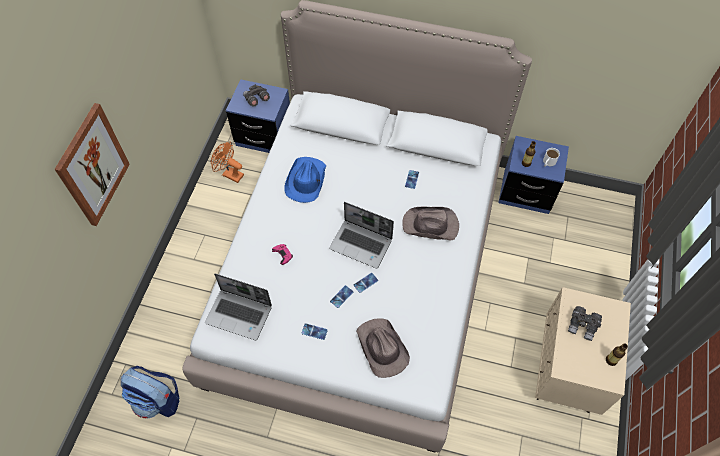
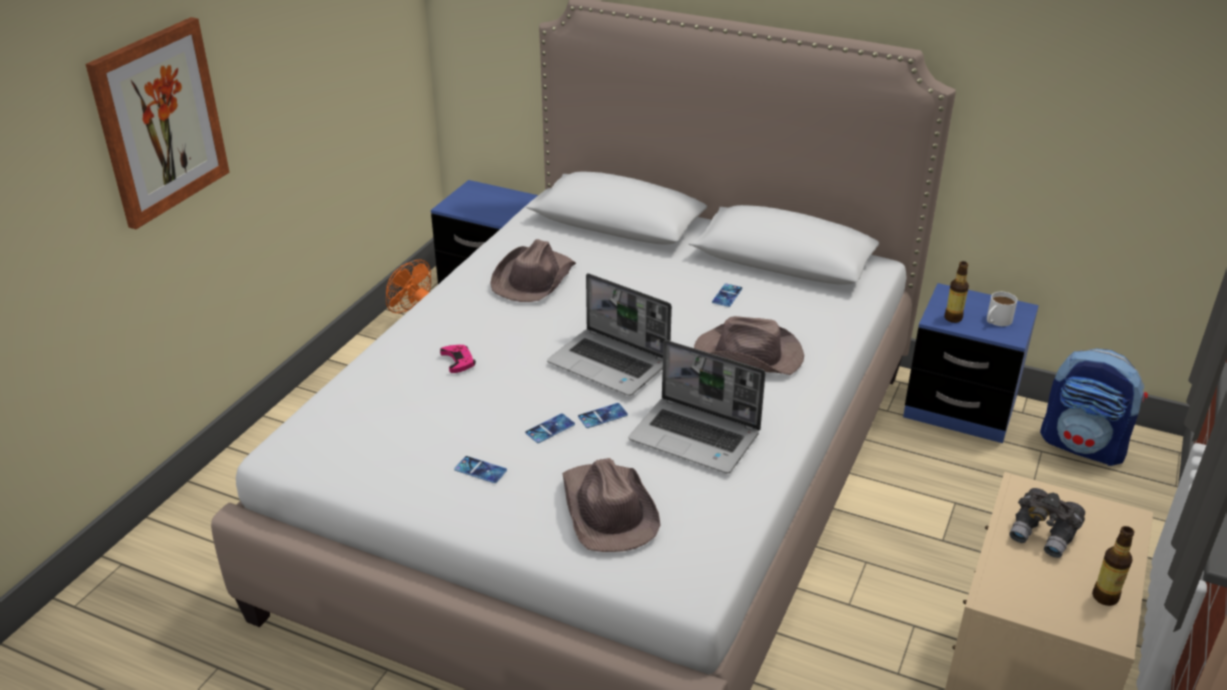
camera: 10 degrees right, 25 degrees down
backpack [121,366,180,418] -> backpack moved to [1040,348,1148,466]
laptop [205,273,272,340] -> laptop moved to [629,340,766,474]
grey binoculars [243,84,270,107] -> none
blue hat [285,157,327,203] -> brown hat [490,239,576,302]

